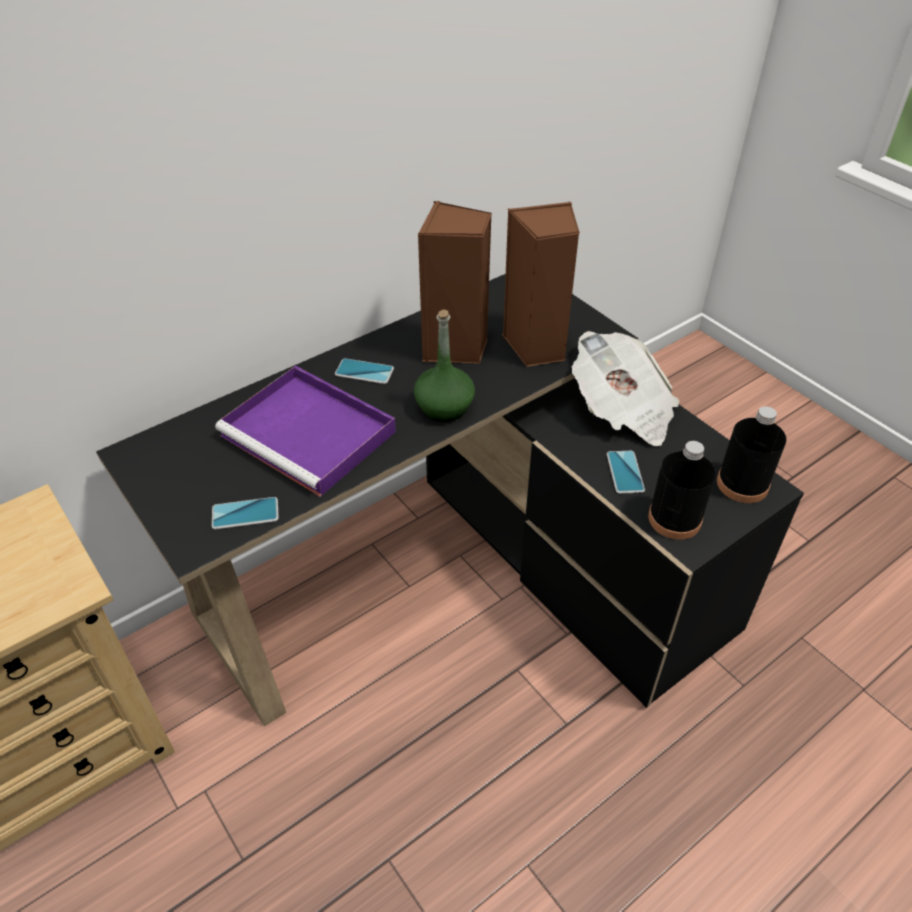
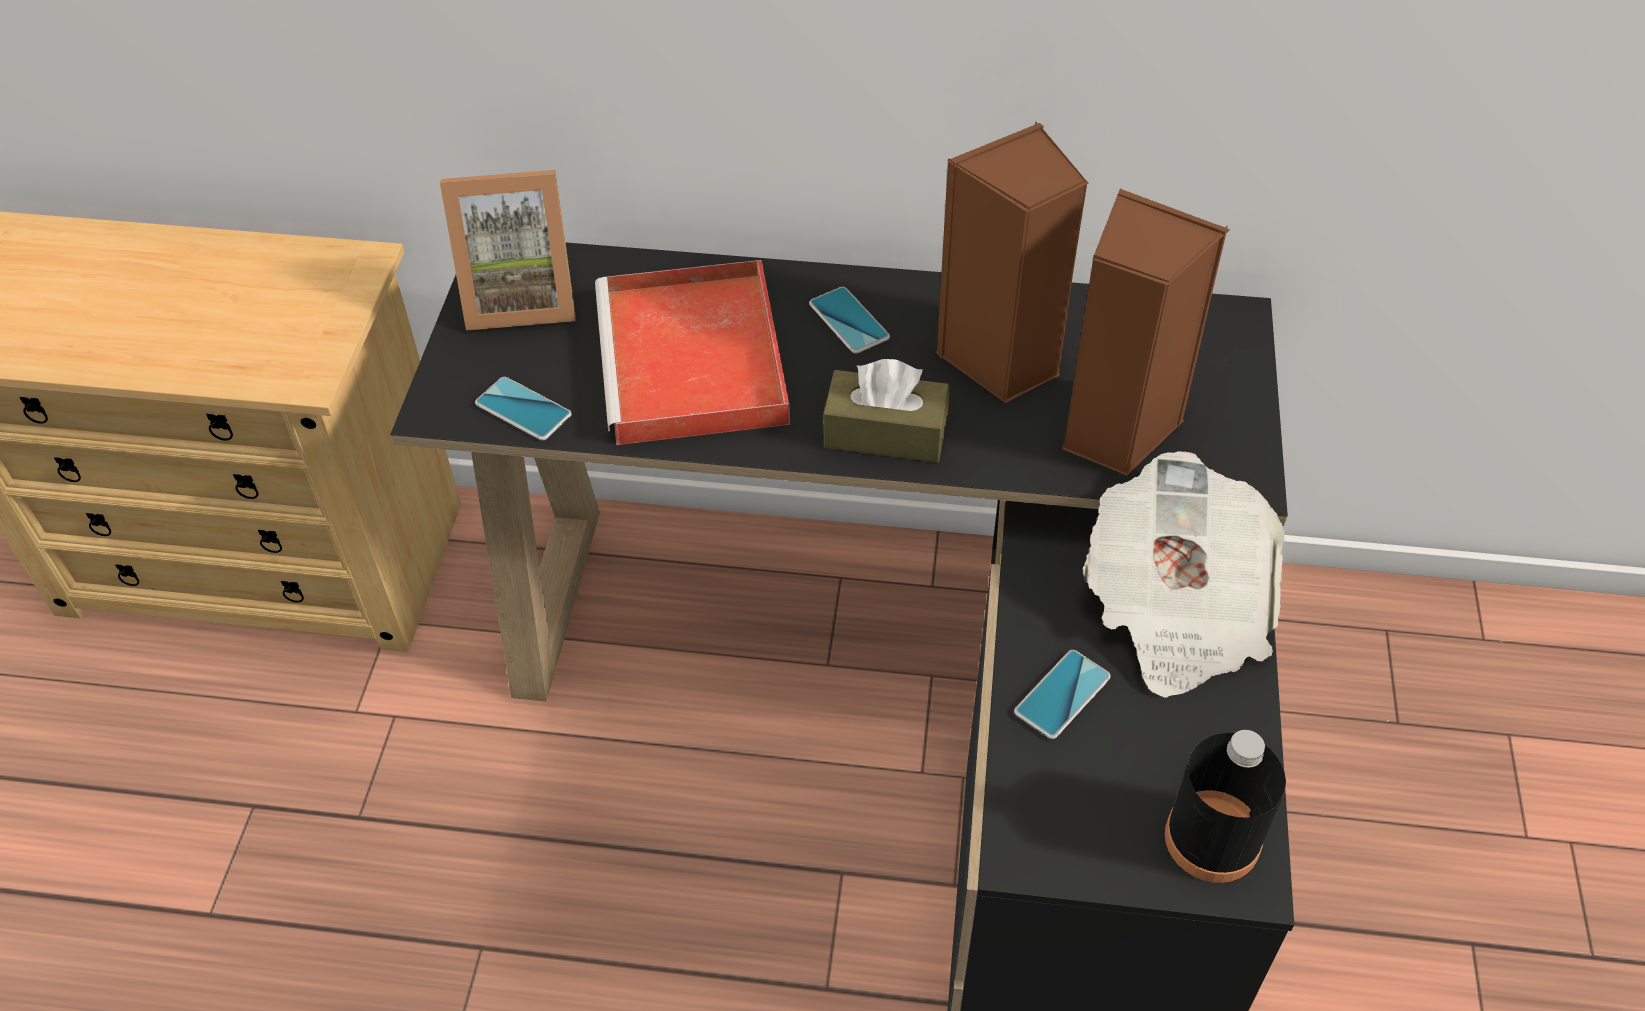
camera: 45 degrees right, 5 degrees up
purple tray [215,366,396,497] -> red tray [595,260,790,445]
green bottle [414,309,475,422] -> brown tissue box [823,359,949,462]
black bottle [648,441,716,540] -> none
none -> picture frame [440,170,576,331]

